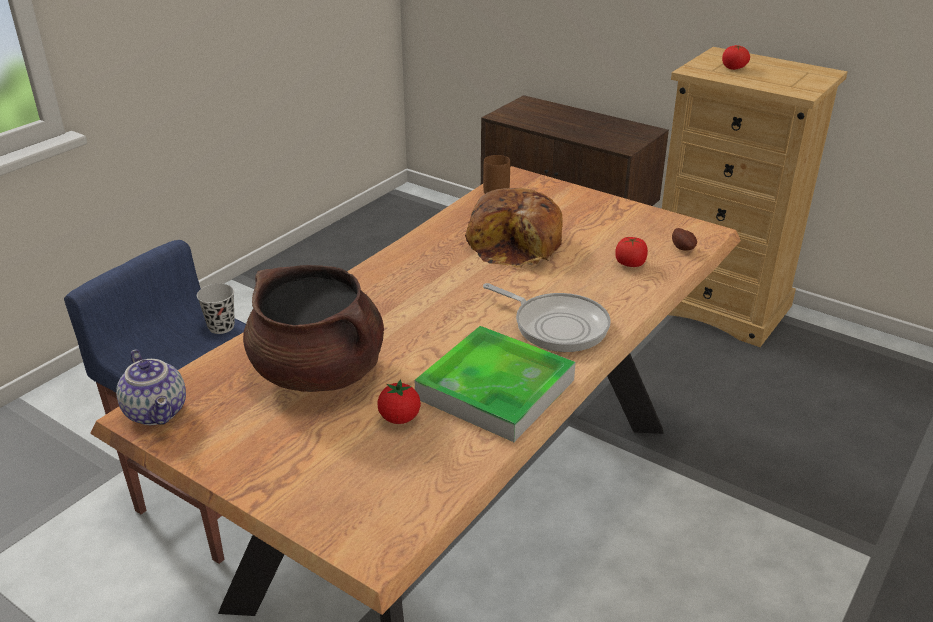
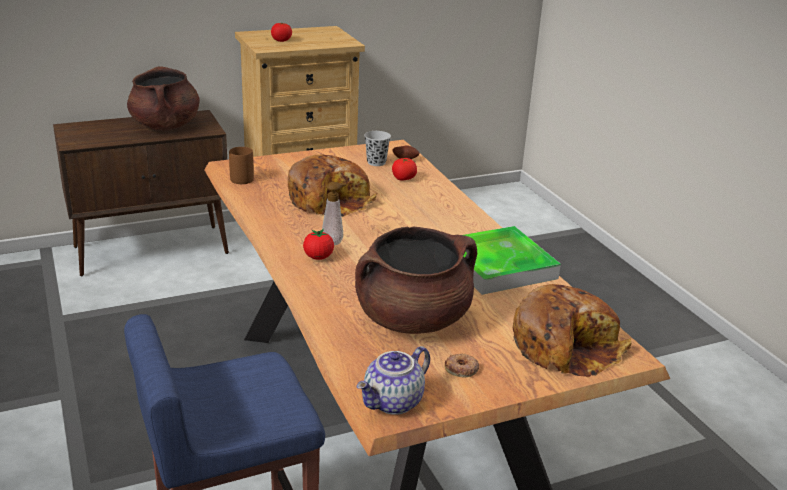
camera: 60 degrees left, 5 degrees down
teapot [116,349,186,425] -> teapot turned 135 degrees clockwise [357,346,430,415]
black cup [197,284,235,334] -> black cup moved to [364,131,391,166]
tomato [377,379,421,424] -> tomato moved to [303,229,334,260]
frying pan [483,283,611,352] -> none
none -> brown cooking pot [127,66,200,130]
none -> soap dispenser [322,182,347,245]
none -> donut [444,353,479,377]
none -> bread [513,284,632,378]

